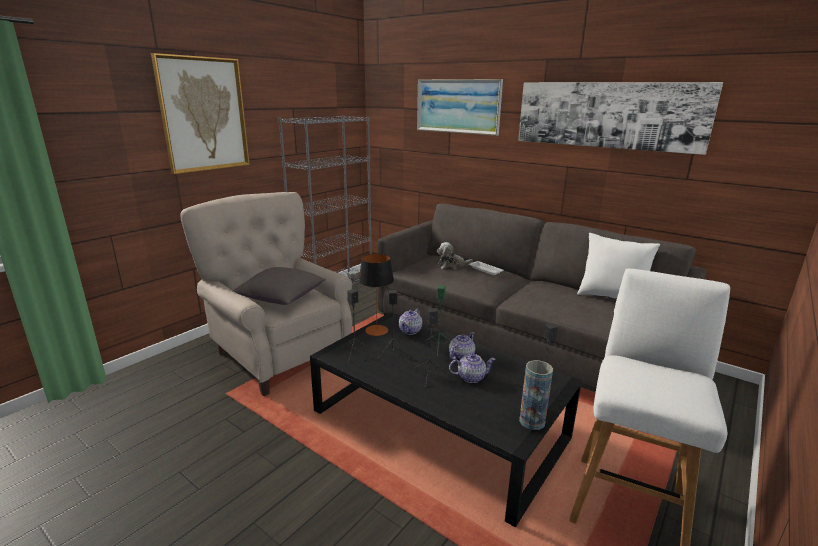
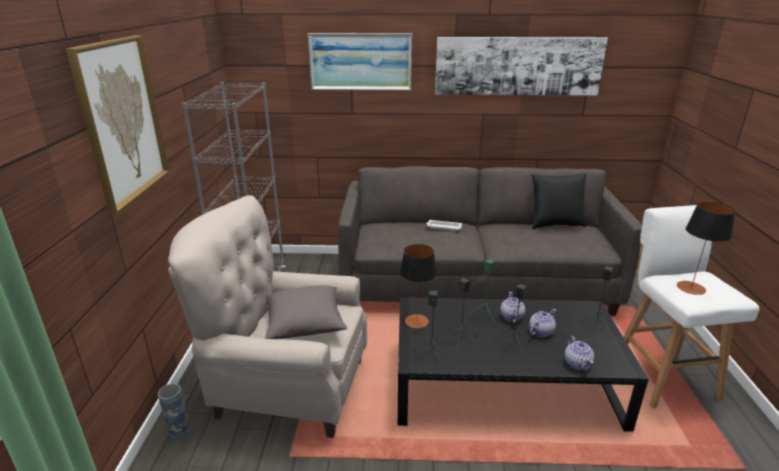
camera: 35 degrees left, 5 degrees up
teapot [399,309,422,335] -> teapot moved to [565,336,594,371]
plush toy [437,242,473,270] -> none
vase [519,360,553,430] -> vase moved to [158,383,190,439]
white pillow [577,233,660,299] -> black pillow [531,173,587,229]
none -> table lamp [677,201,735,295]

